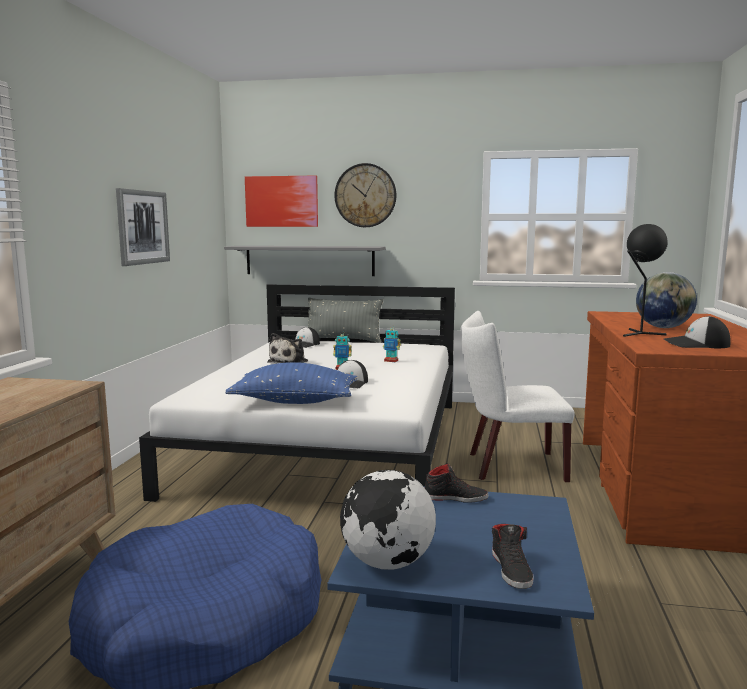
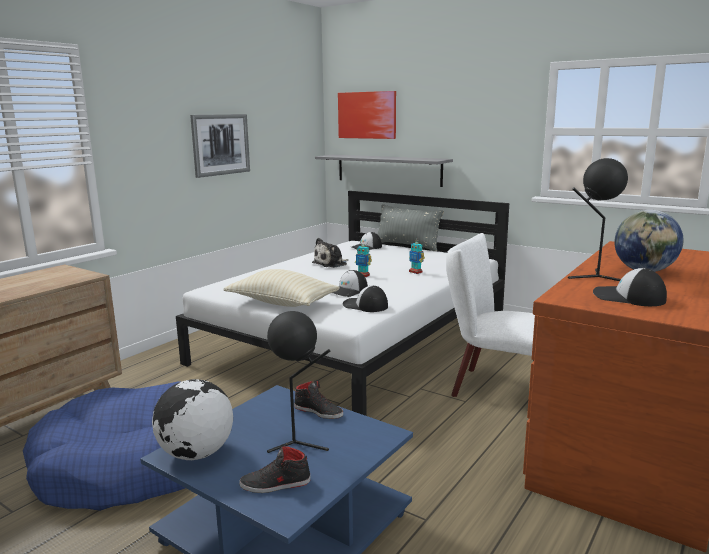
camera: 25 degrees right, 5 degrees up
blue pillow [225,362,358,404] -> beige pillow [223,269,340,307]
wall clock [335,163,396,227] -> none
black shoe [492,524,534,589] -> black shoe turned 60 degrees clockwise [239,445,310,493]
none -> black table lamp [267,311,330,453]
none -> cap [343,286,388,312]

